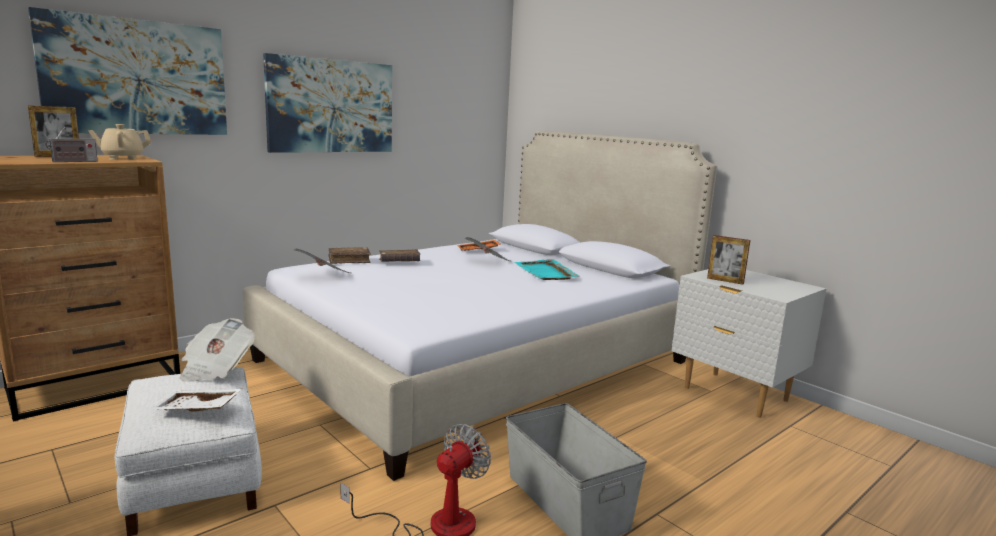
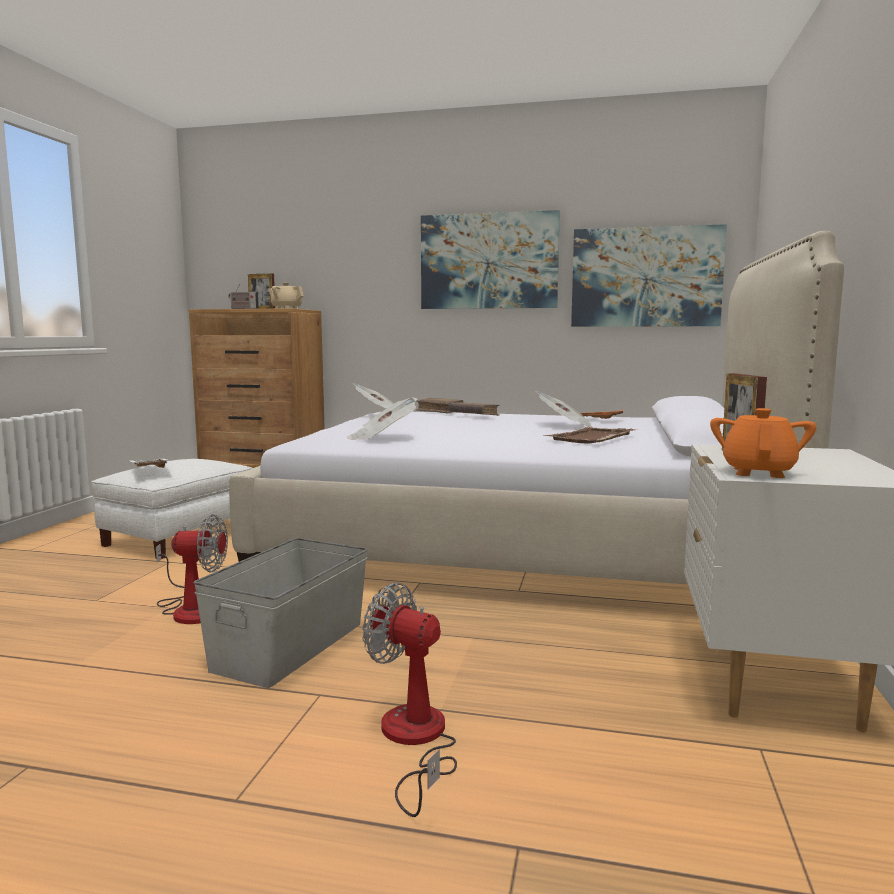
camera: 55 degrees right, 5 degrees down
picture [28,7,227,135] -> picture moved to [571,224,727,327]
newspaper [180,318,255,382] -> newspaper moved to [347,397,418,440]
turquoise tray [515,259,580,280] -> brown tray [543,427,638,444]
none -> fan [362,583,457,817]
none -> orange teapot [710,408,817,478]

